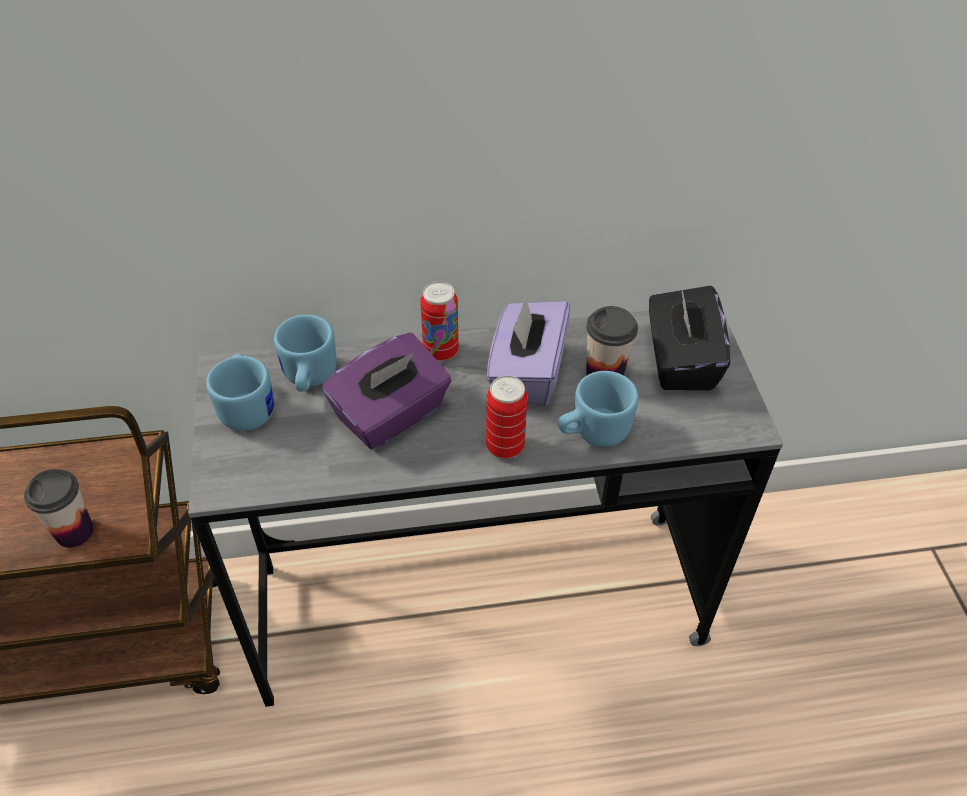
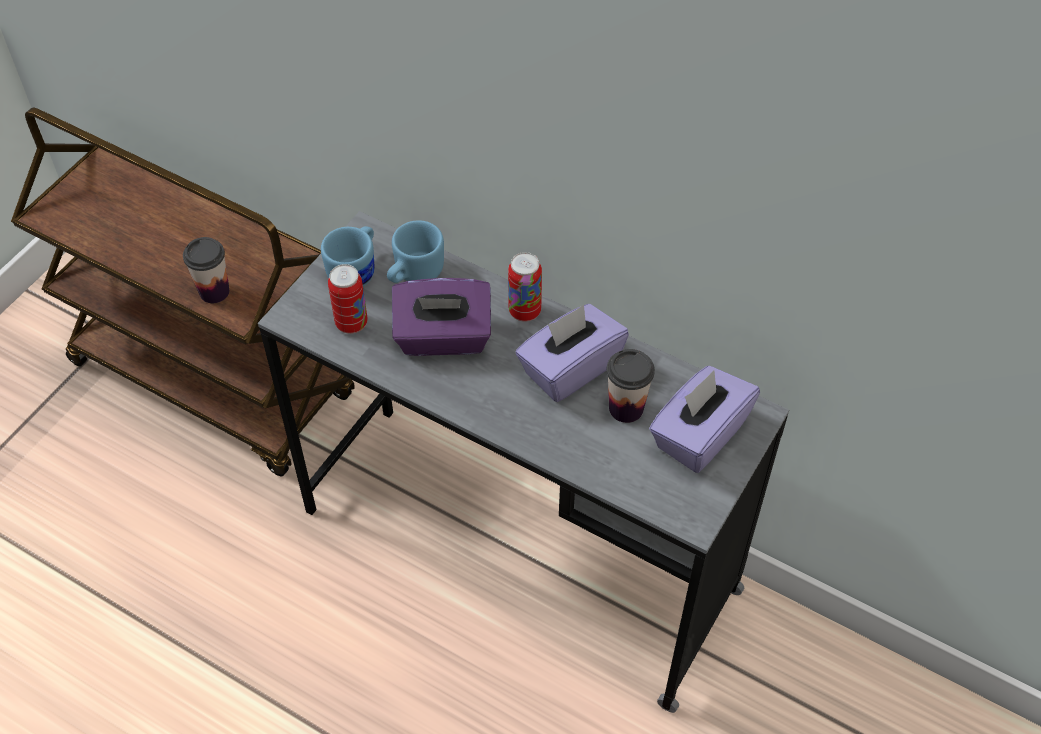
camera: 40 degrees right, 5 degrees up
can [486,376,528,459] -> can moved to [328,264,368,334]
blue mug [557,371,639,447] -> none
black tissue box [649,285,730,390] -> purple tissue box [649,366,760,473]

